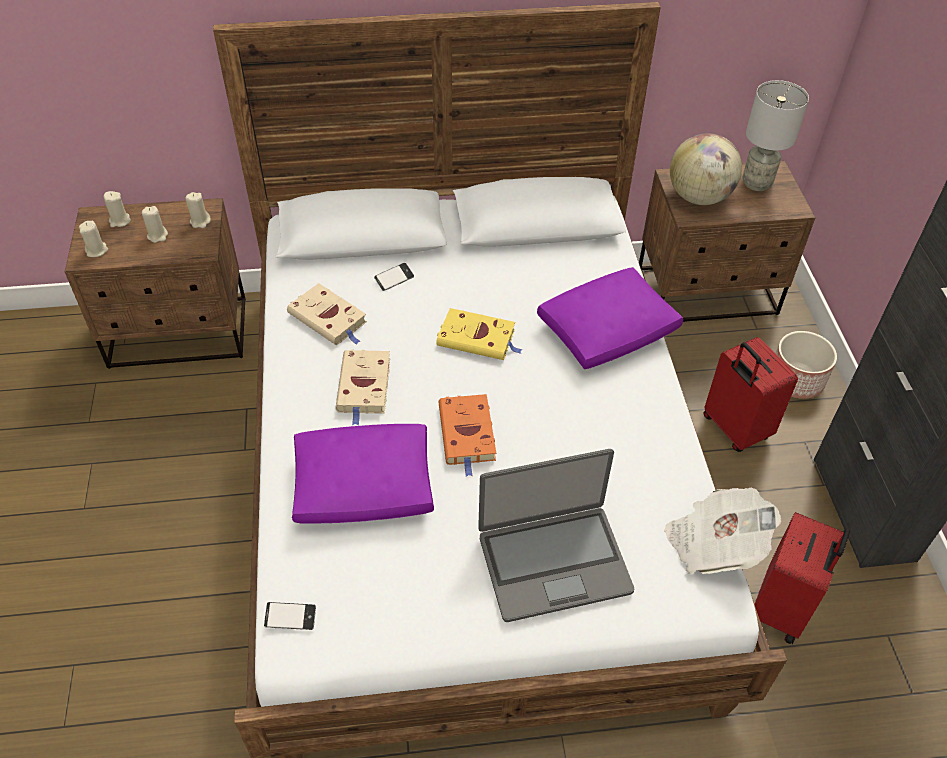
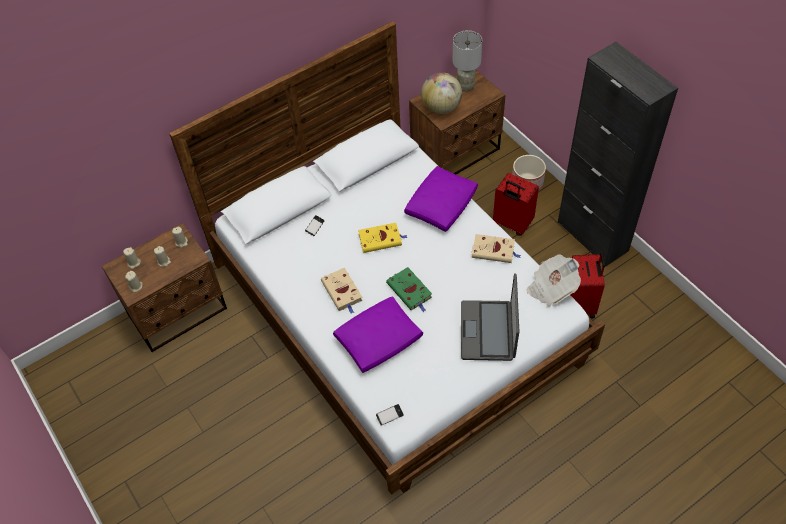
camera: 25 degrees left, 5 degrees up
beige book [287,283,367,345] -> beige book moved to [472,234,521,263]
orange book [438,394,496,477] -> green book [386,267,432,312]
laptop [478,449,634,622] -> laptop turned 135 degrees clockwise [461,273,520,361]

